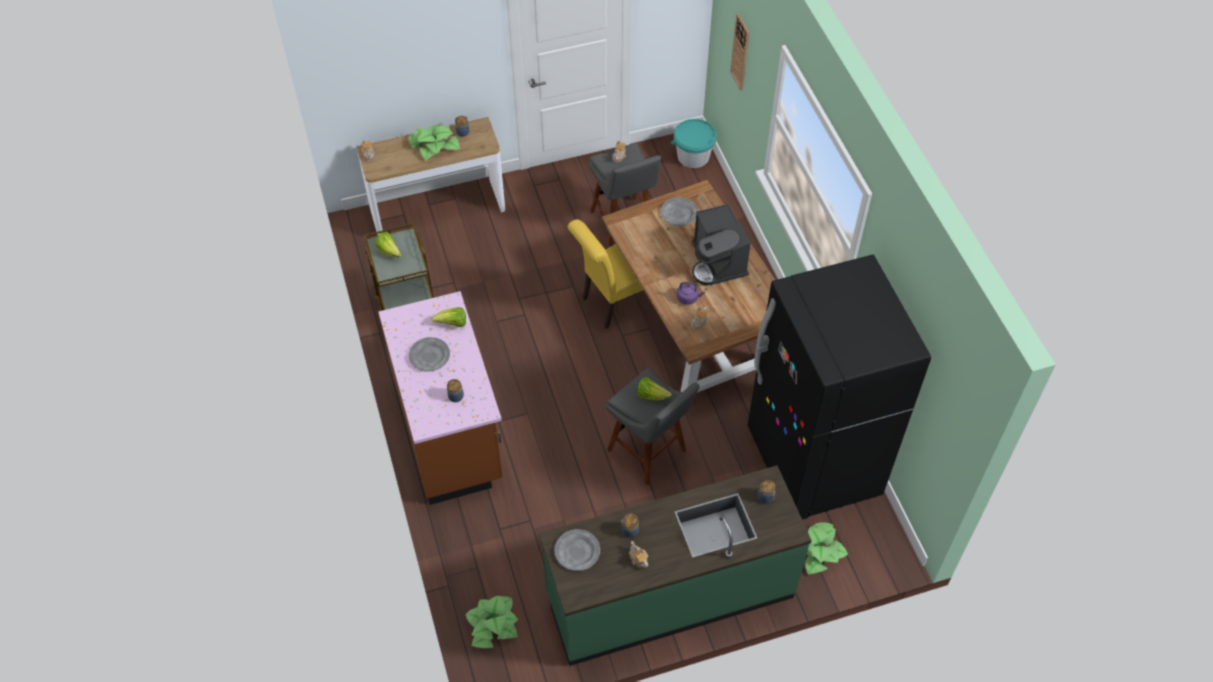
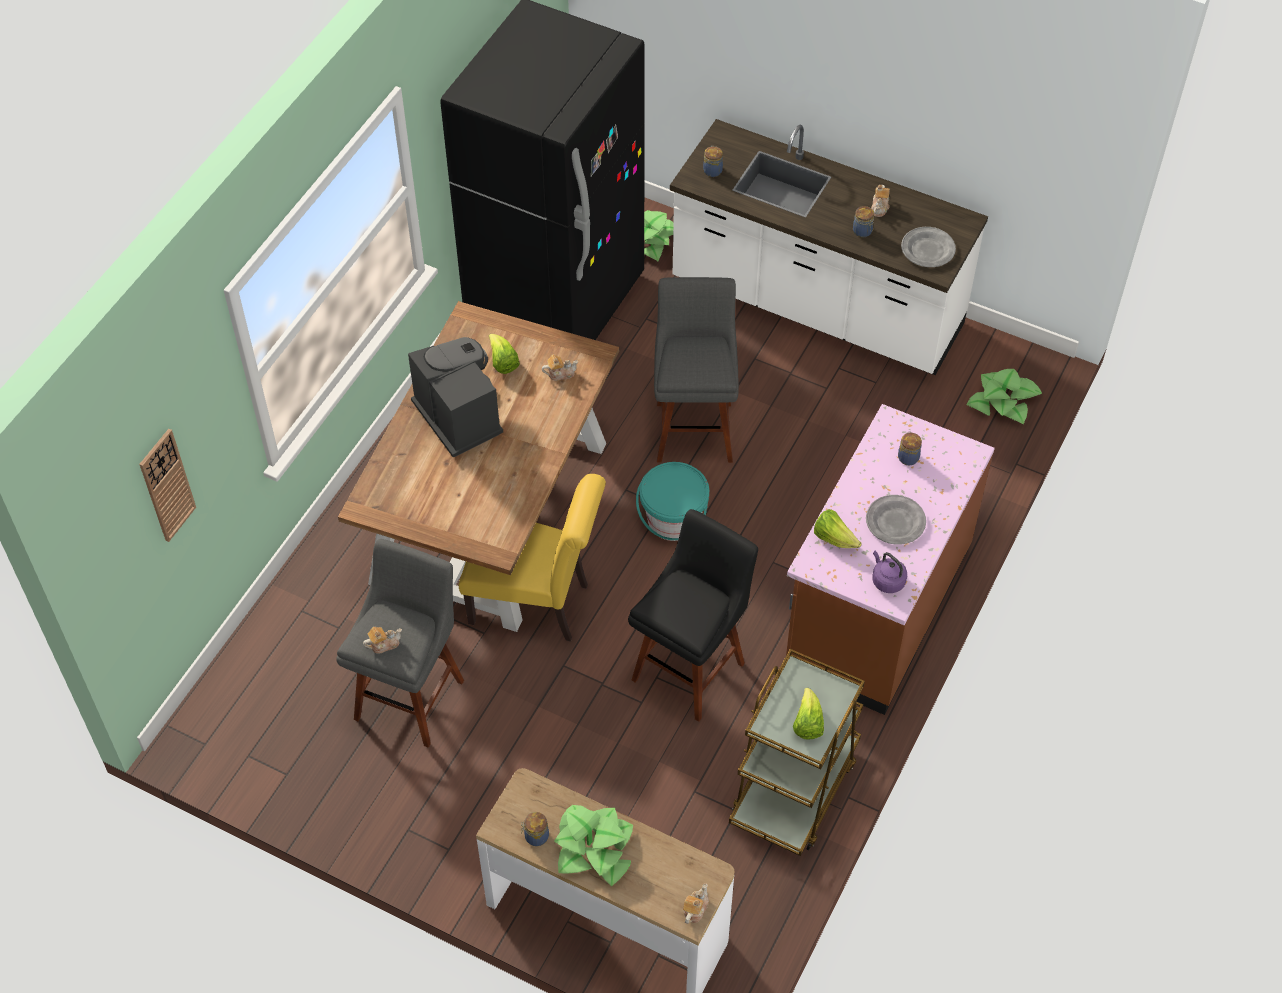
camera: 135 degrees left, 0 degrees up
green counter [539,465,812,666] -> white counter [670,119,988,375]
lettuce [637,377,672,400] -> lettuce moved to [489,334,520,374]
grey plate [661,198,698,226] -> none
turquoise bucket [671,119,717,168] -> turquoise bucket moved to [636,462,709,541]
purple kettle [677,282,705,305] -> purple kettle moved to [872,550,907,593]
coffee machine [692,204,751,285] -> coffee machine turned 60 degrees counterclockwise [408,337,503,457]
none -> black stool [628,509,758,722]

